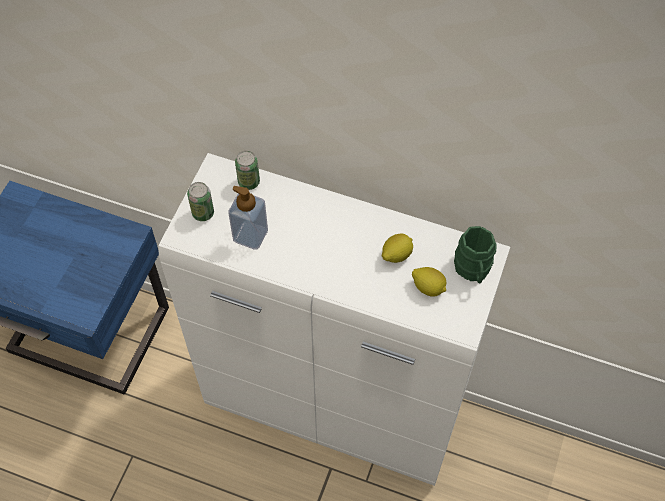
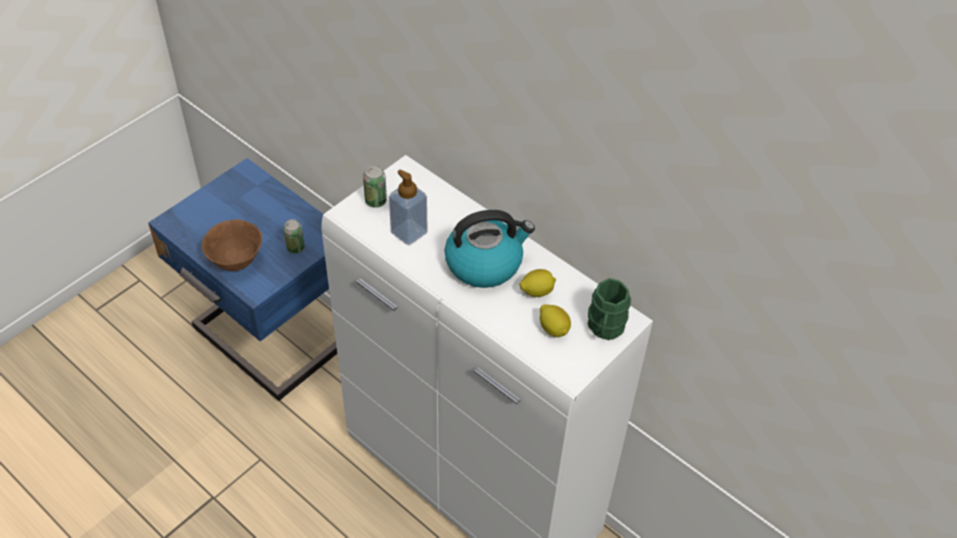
camera: 20 degrees right, 10 degrees down
can [235,151,260,190] -> can moved to [283,219,305,254]
none -> brown bowl [202,219,262,271]
none -> kettle [444,210,535,288]

